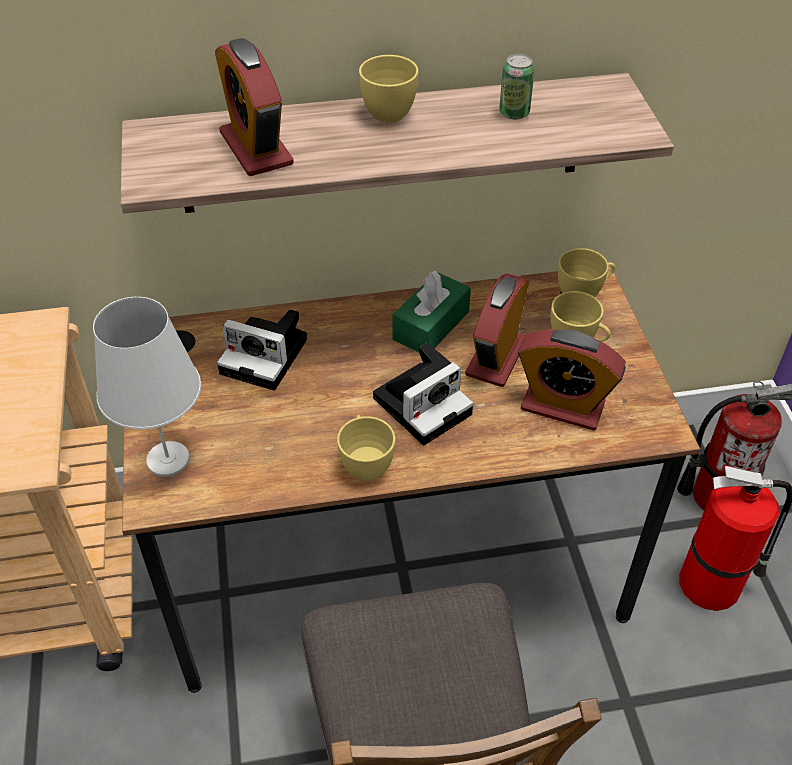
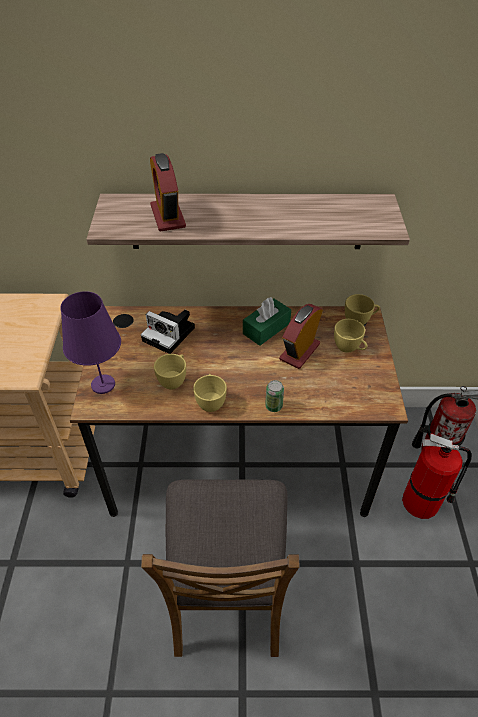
camera: 10 degrees right, 0 degrees up
white table lamp [93,297,201,477] -> purple table lamp [60,291,121,394]
yellow cup [359,55,419,123] -> yellow cup moved to [154,354,186,390]
camera [373,343,474,445] -> none
can [499,54,535,120] -> can moved to [265,380,284,412]
alarm clock [518,329,626,430] -> none

